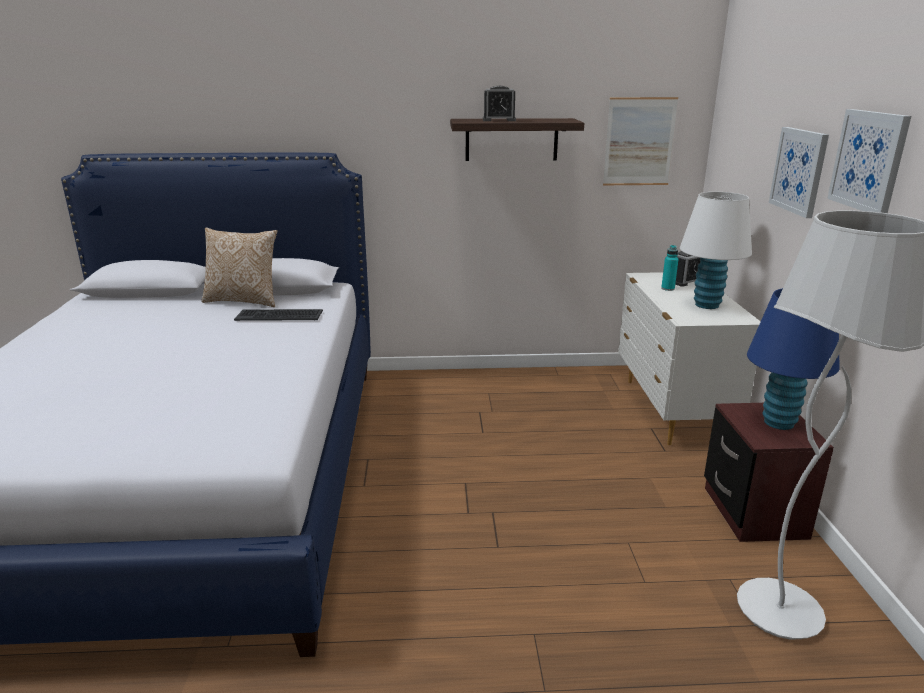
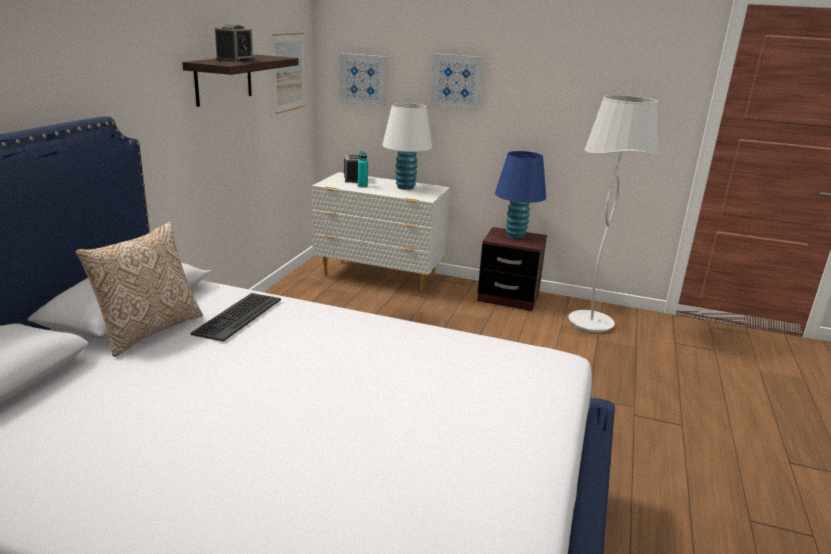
camera: 70 degrees left, 0 degrees up
picture [827,109,911,213] -> picture moved to [340,53,387,108]

